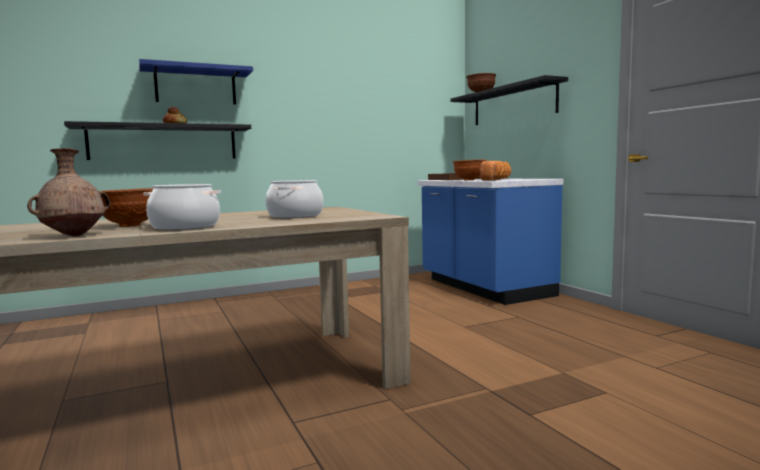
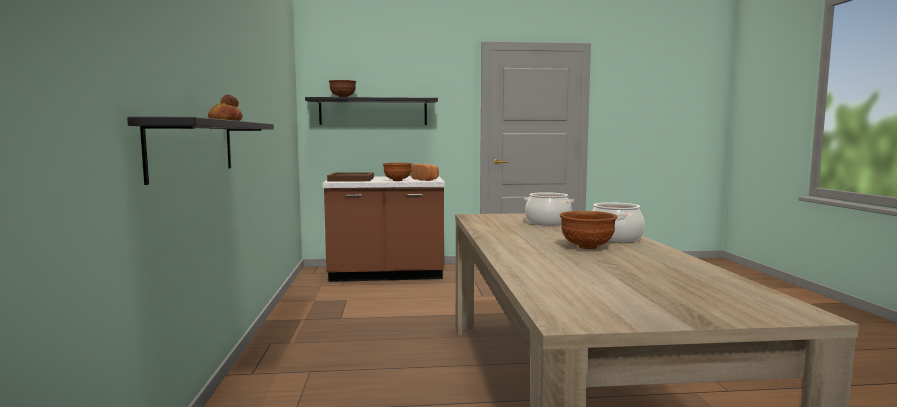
camera: 70 degrees left, 0 degrees up
brown vase [27,148,110,236] -> none
blue shelf [139,59,253,105] -> none
blue counter [417,179,563,305] -> brown counter [322,176,445,282]

